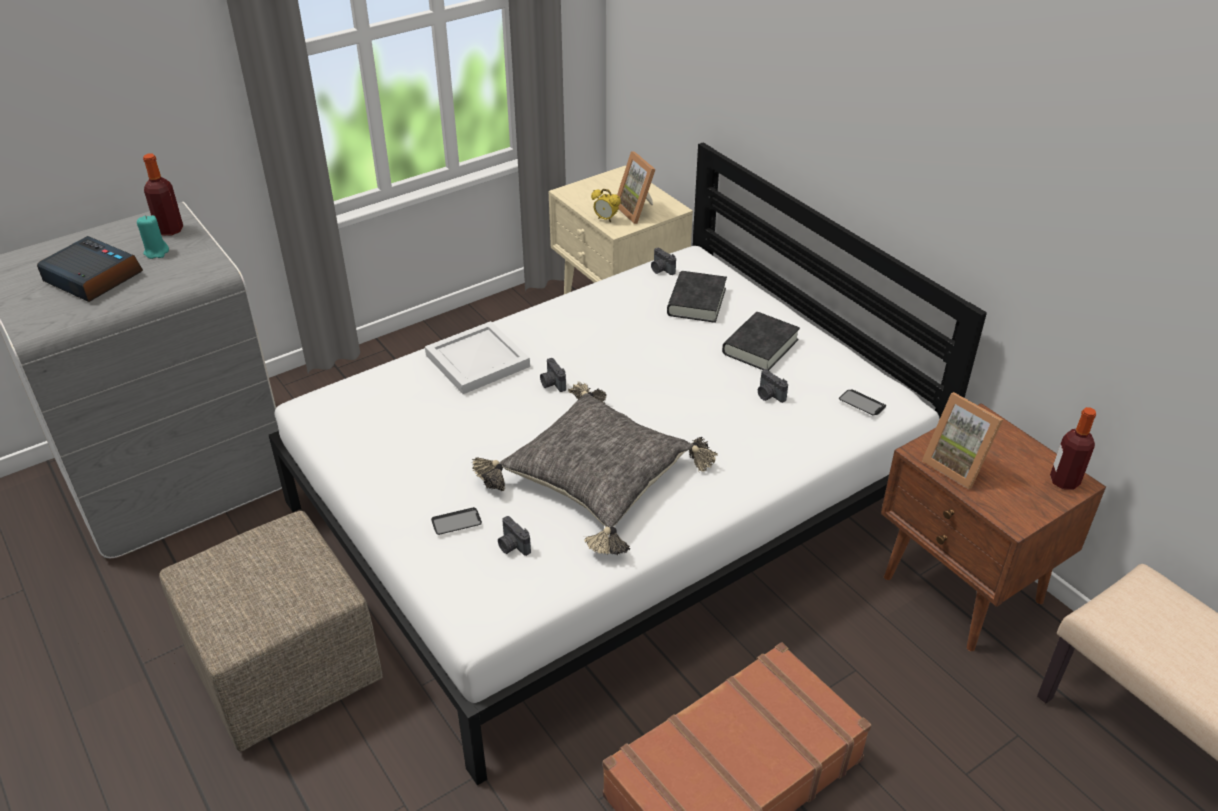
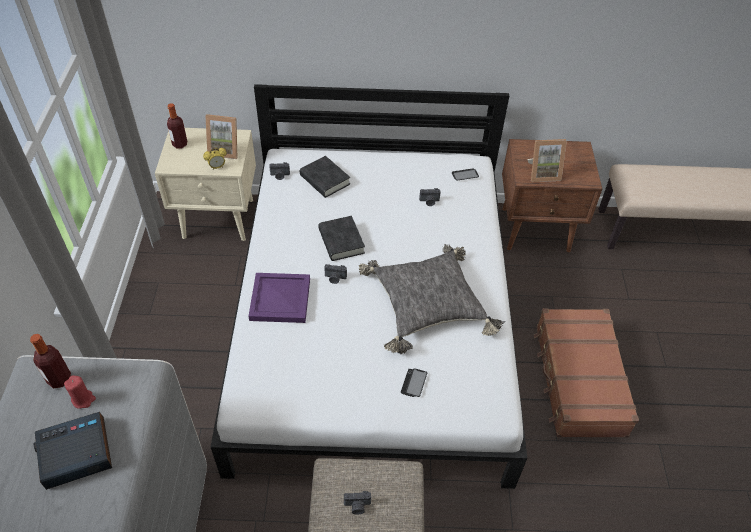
camera: 55 degrees left, 10 degrees up
turquoise candle [137,215,169,259] -> red candle [64,376,96,409]
white tray [425,321,530,394] -> purple tray [248,273,310,323]
camera [498,516,531,556] -> camera moved to [344,491,371,515]
black book [722,312,800,370] -> black book moved to [318,216,365,261]
bottle [1050,407,1096,490] -> bottle moved to [167,103,187,149]

